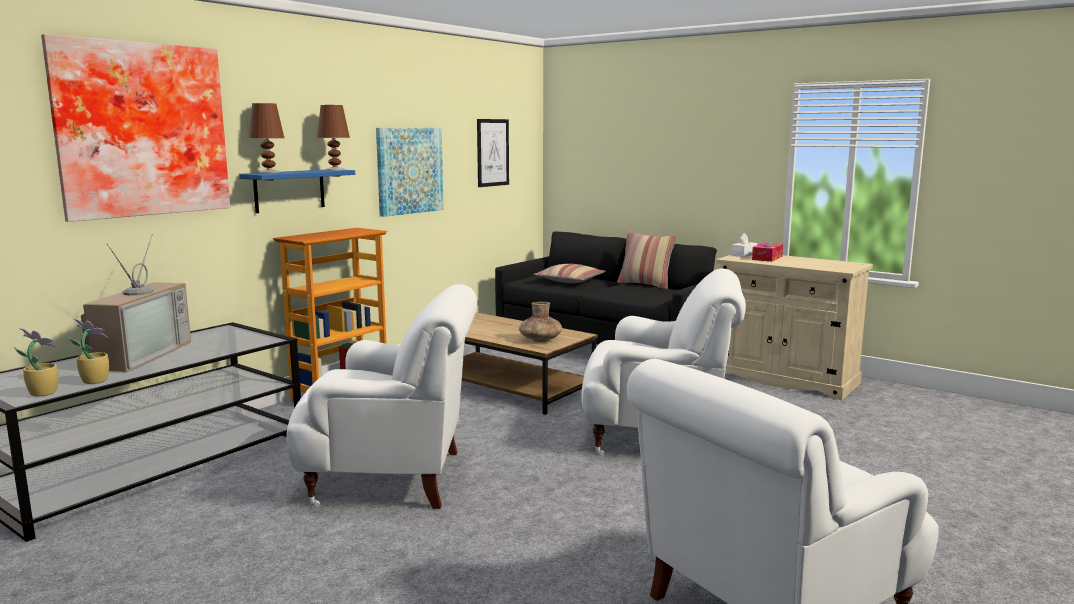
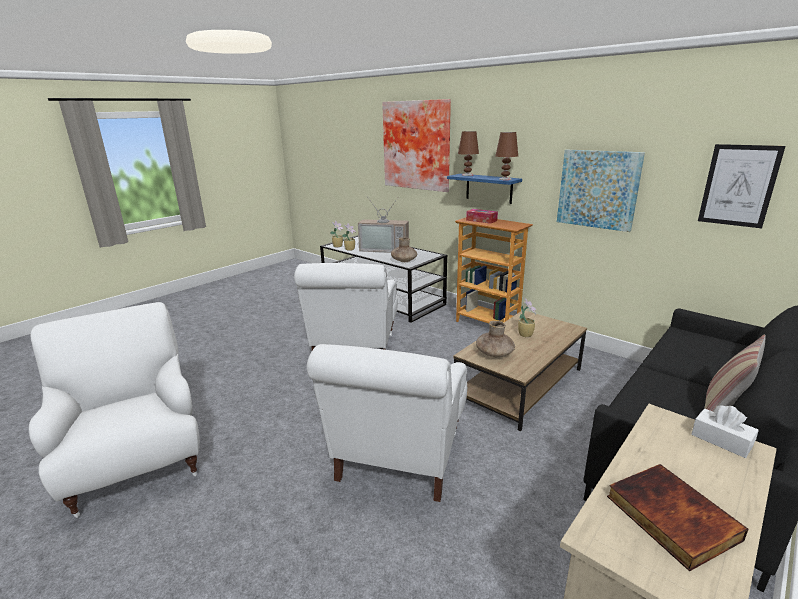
camera: 95 degrees right, 10 degrees up
pillow [534,264,606,283] -> none
tissue box [752,243,783,262] -> tissue box moved to [466,209,498,224]
none -> brown vase [391,237,417,262]
none -> potted plant [518,297,537,337]
none -> book [607,464,749,571]

